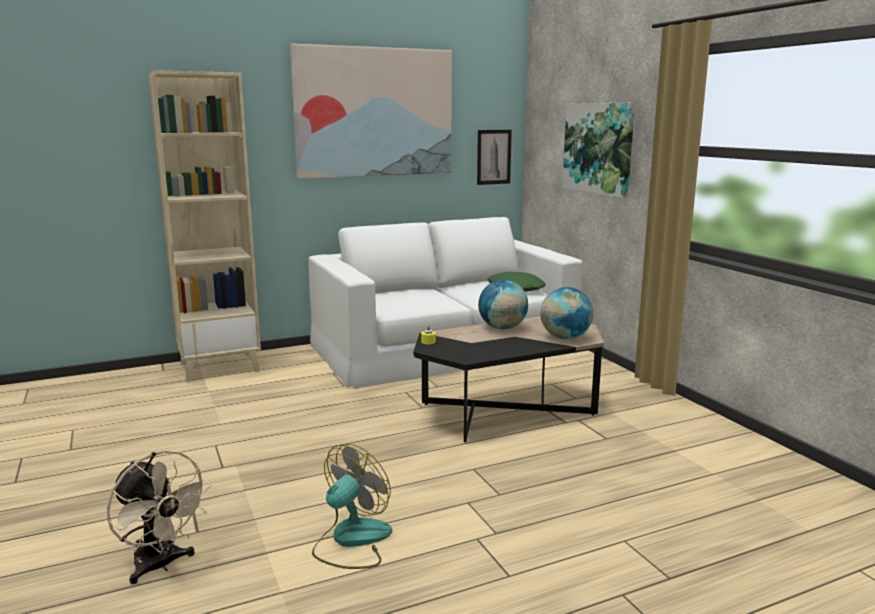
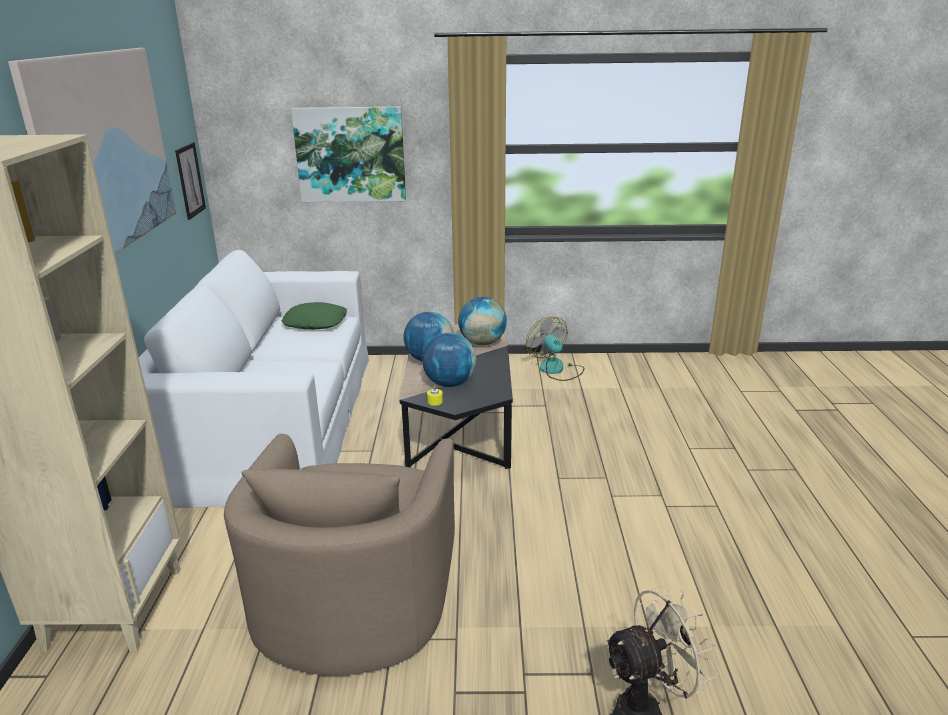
camera: 65 degrees left, 10 degrees up
fan [312,444,392,569] -> fan moved to [526,317,584,381]
none -> beige armchair [224,434,455,676]
none -> globe [422,333,477,387]

